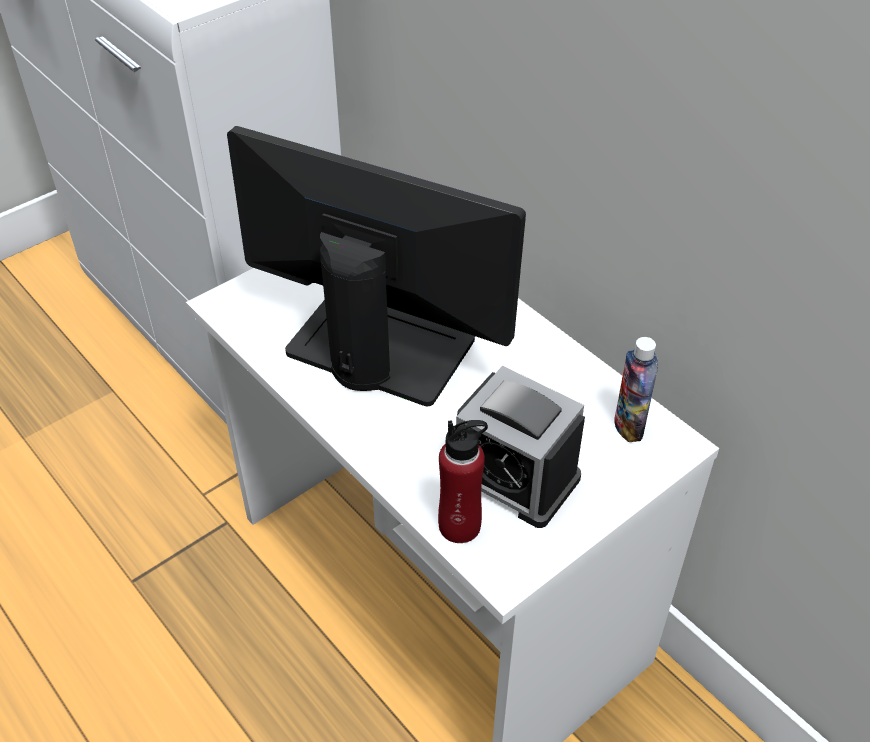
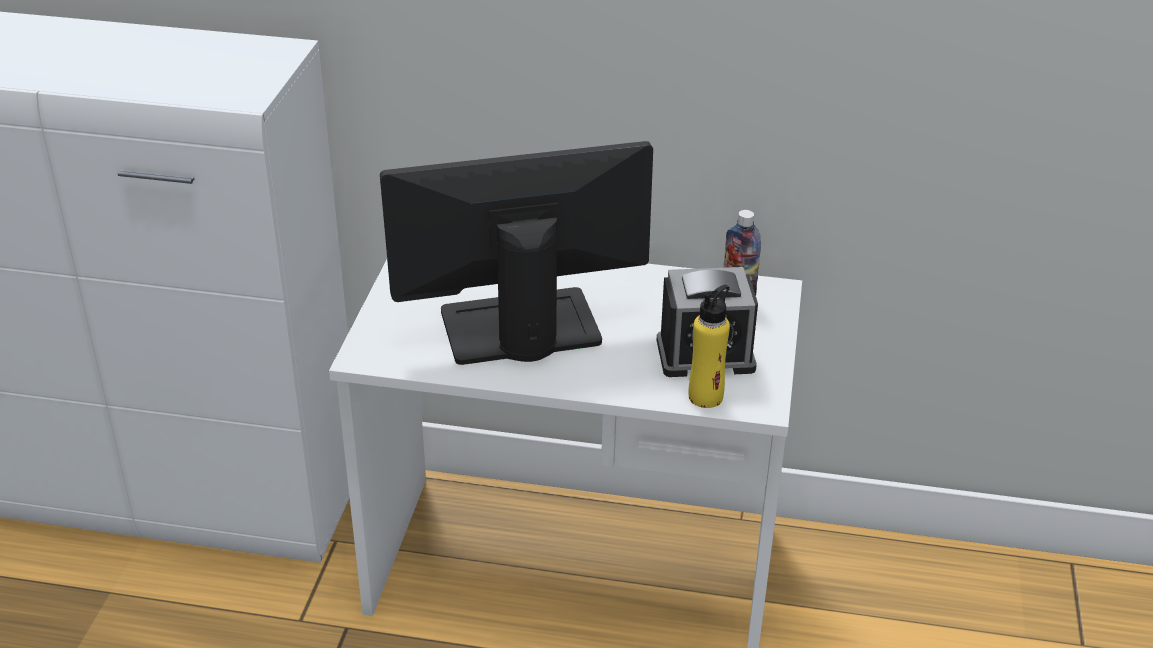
camera: 40 degrees left, 10 degrees down
red bottle [438,420,488,543] -> yellow bottle [689,285,730,408]

